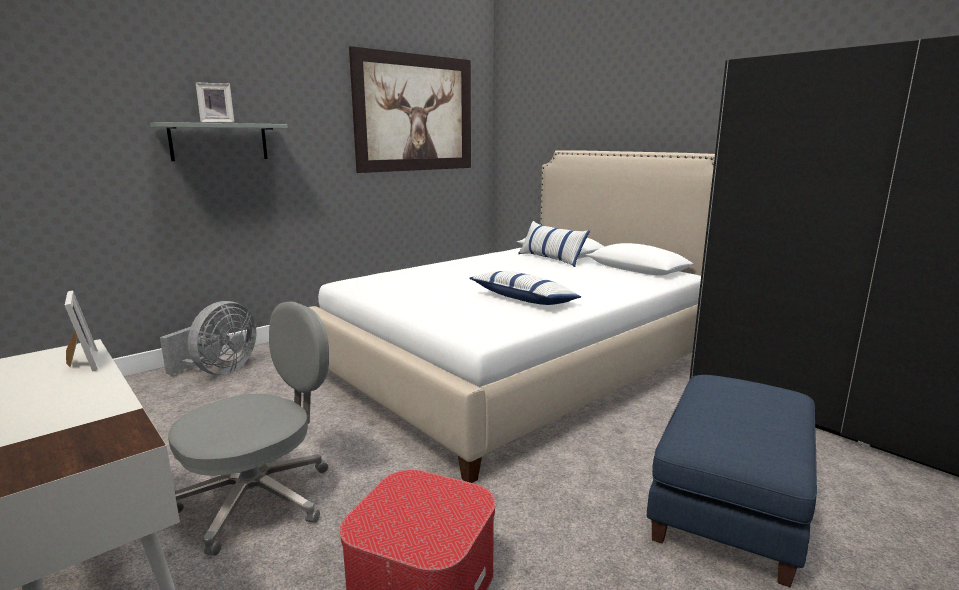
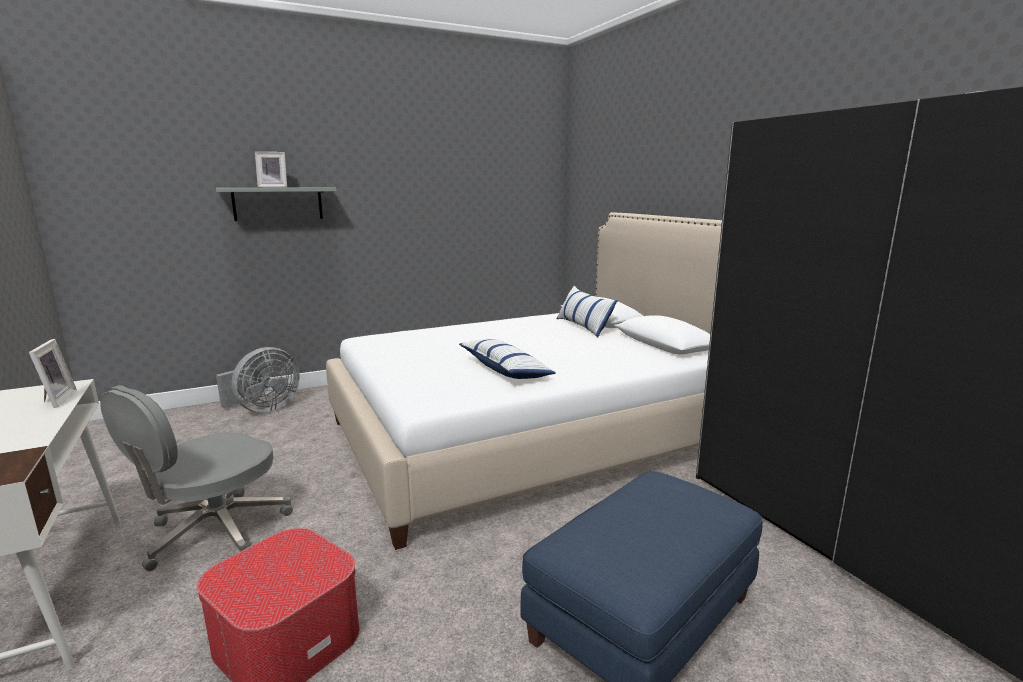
camera: 15 degrees right, 0 degrees up
grey office chair [168,302,329,556] -> grey office chair turned 150 degrees clockwise [100,385,293,571]
picture [349,46,471,173] -> none

